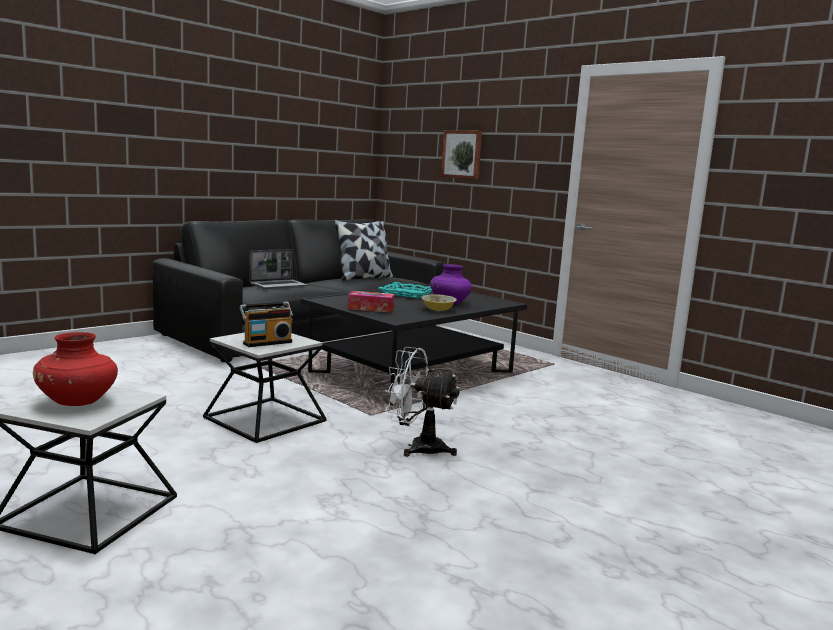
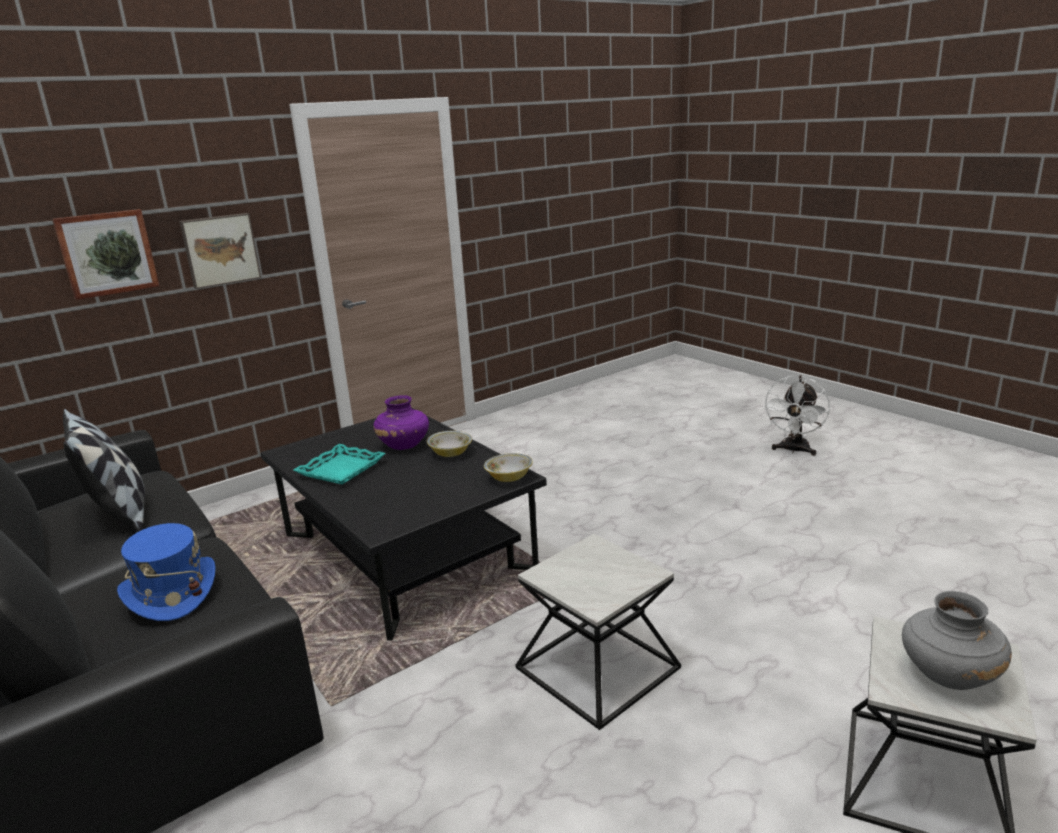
camera: 80 degrees left, 10 degrees up
red vase [33,332,118,406] -> grey vase [902,591,1012,690]
radio [239,302,293,347] -> none
laptop [250,249,307,289] -> blue hat [117,523,215,621]
tissue box [348,291,395,313] -> none
white fan [385,347,460,457] -> white fan moved to [763,375,830,456]
none -> picture [179,213,261,289]
none -> bowl [484,453,533,482]

